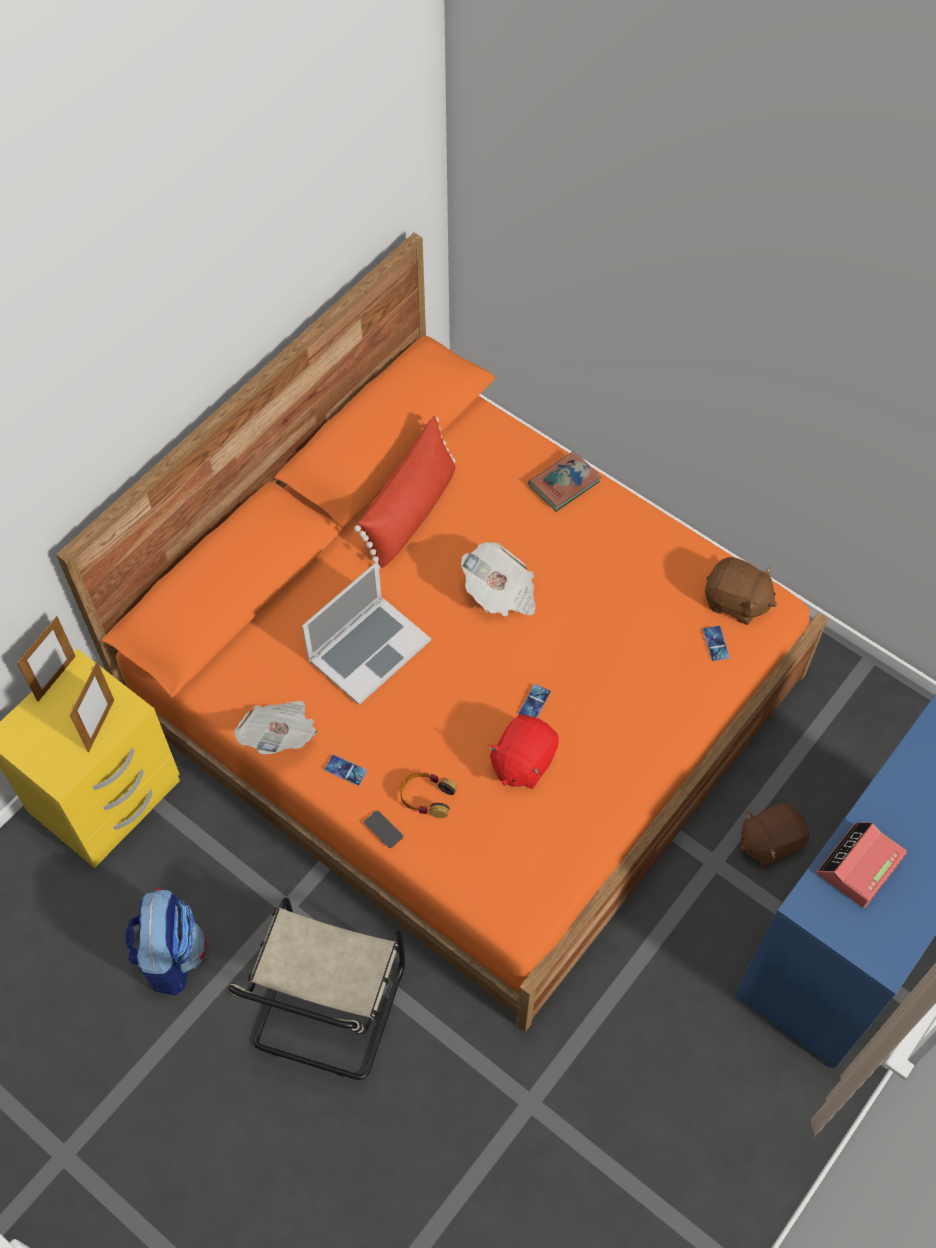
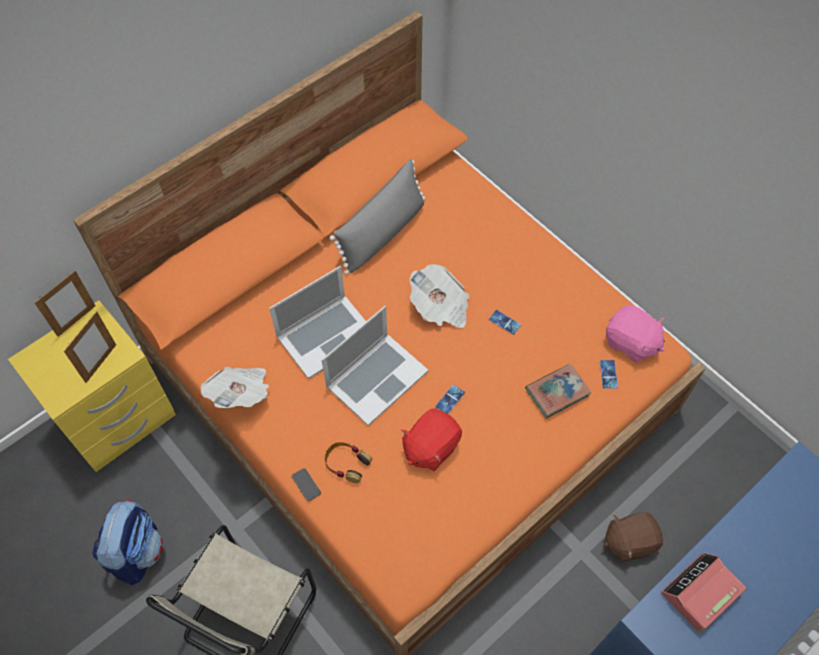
camera: 10 degrees right, 0 degrees up
phone [325,755,367,786] -> phone moved to [489,310,521,335]
red pillow [354,416,456,569] -> grey pillow [330,159,425,275]
book [528,451,601,512] -> book moved to [525,364,592,419]
brown plush toy [705,557,777,625] -> pink plush toy [606,305,665,363]
none -> laptop [321,306,429,426]

